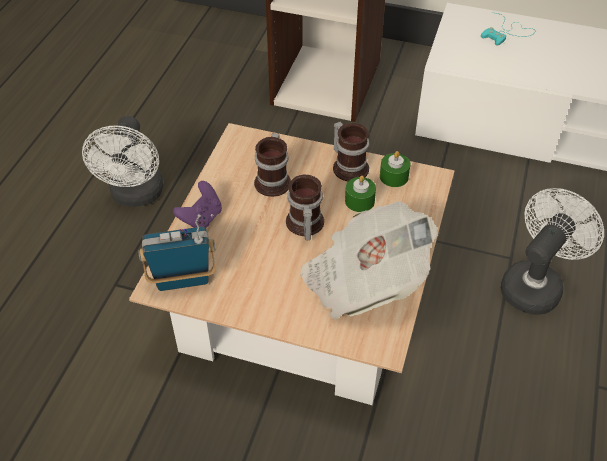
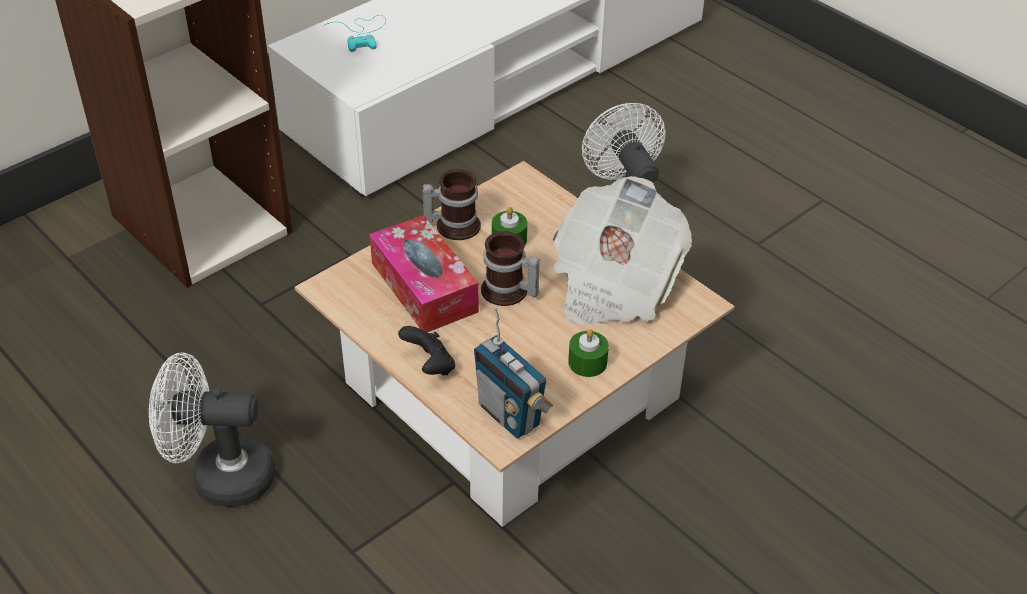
camera: 60 degrees left, 5 degrees down
white fan [82,116,164,207] -> white fan turned 150 degrees clockwise [149,352,275,507]
radio [138,214,216,291] -> radio turned 60 degrees counterclockwise [474,307,553,439]
purple game controller [173,181,222,228] -> black game controller [398,326,455,375]
mug [254,133,291,197] -> tissue box [370,215,479,332]
green candle [380,151,410,187] -> green candle moved to [568,329,609,377]

